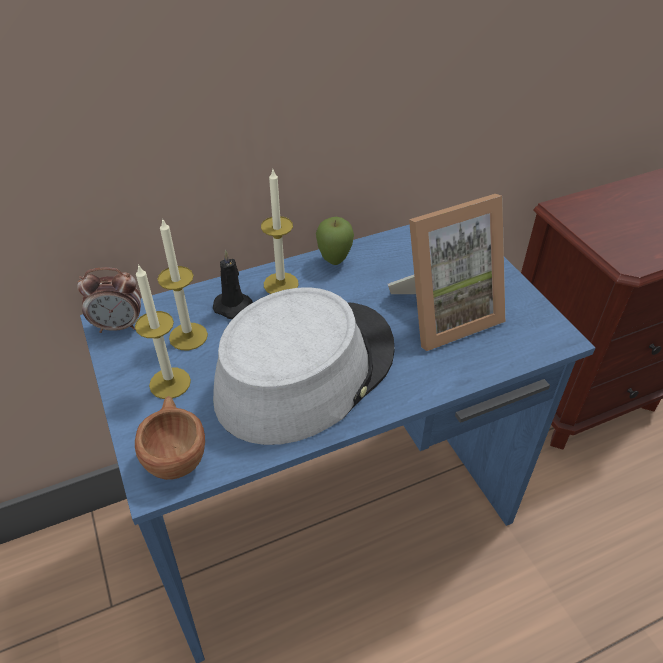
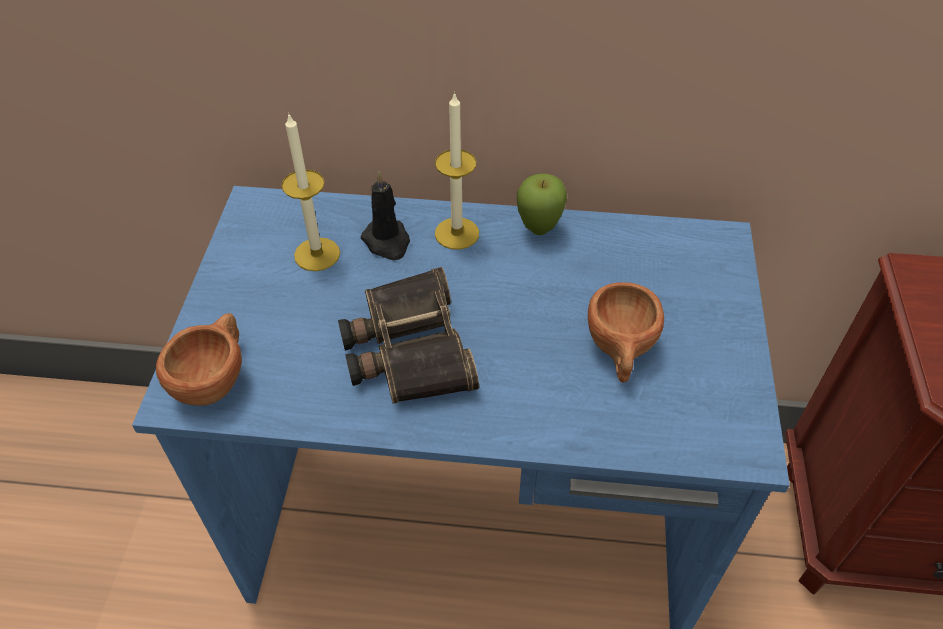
camera: 30 degrees right, 5 degrees up
alarm clock [77,267,141,333] -> none
candle [135,264,191,399] -> none
grey hat [213,287,395,445] -> binoculars [338,267,479,404]
picture frame [388,194,505,351] -> brown cup [588,282,664,383]

